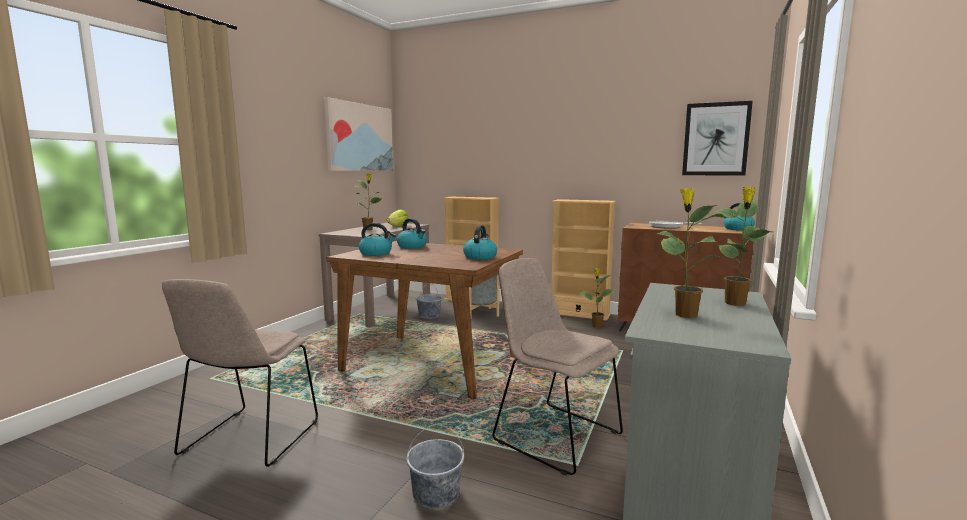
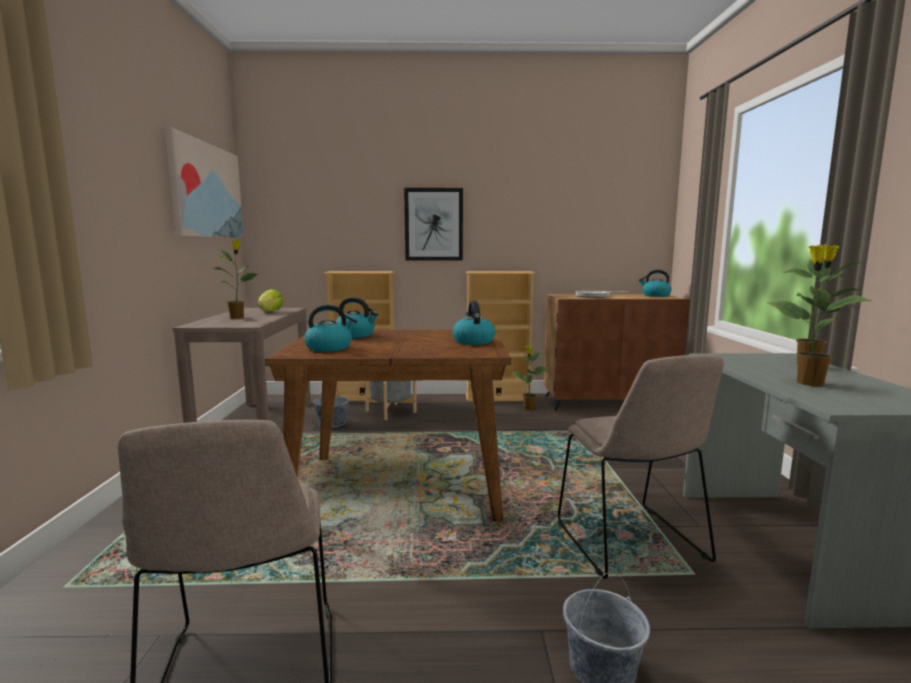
camera: 25 degrees left, 0 degrees up
beige chair [492,258,623,476] -> beige chair turned 120 degrees counterclockwise [558,355,724,579]
picture [682,101,753,176] -> picture moved to [404,188,463,261]

